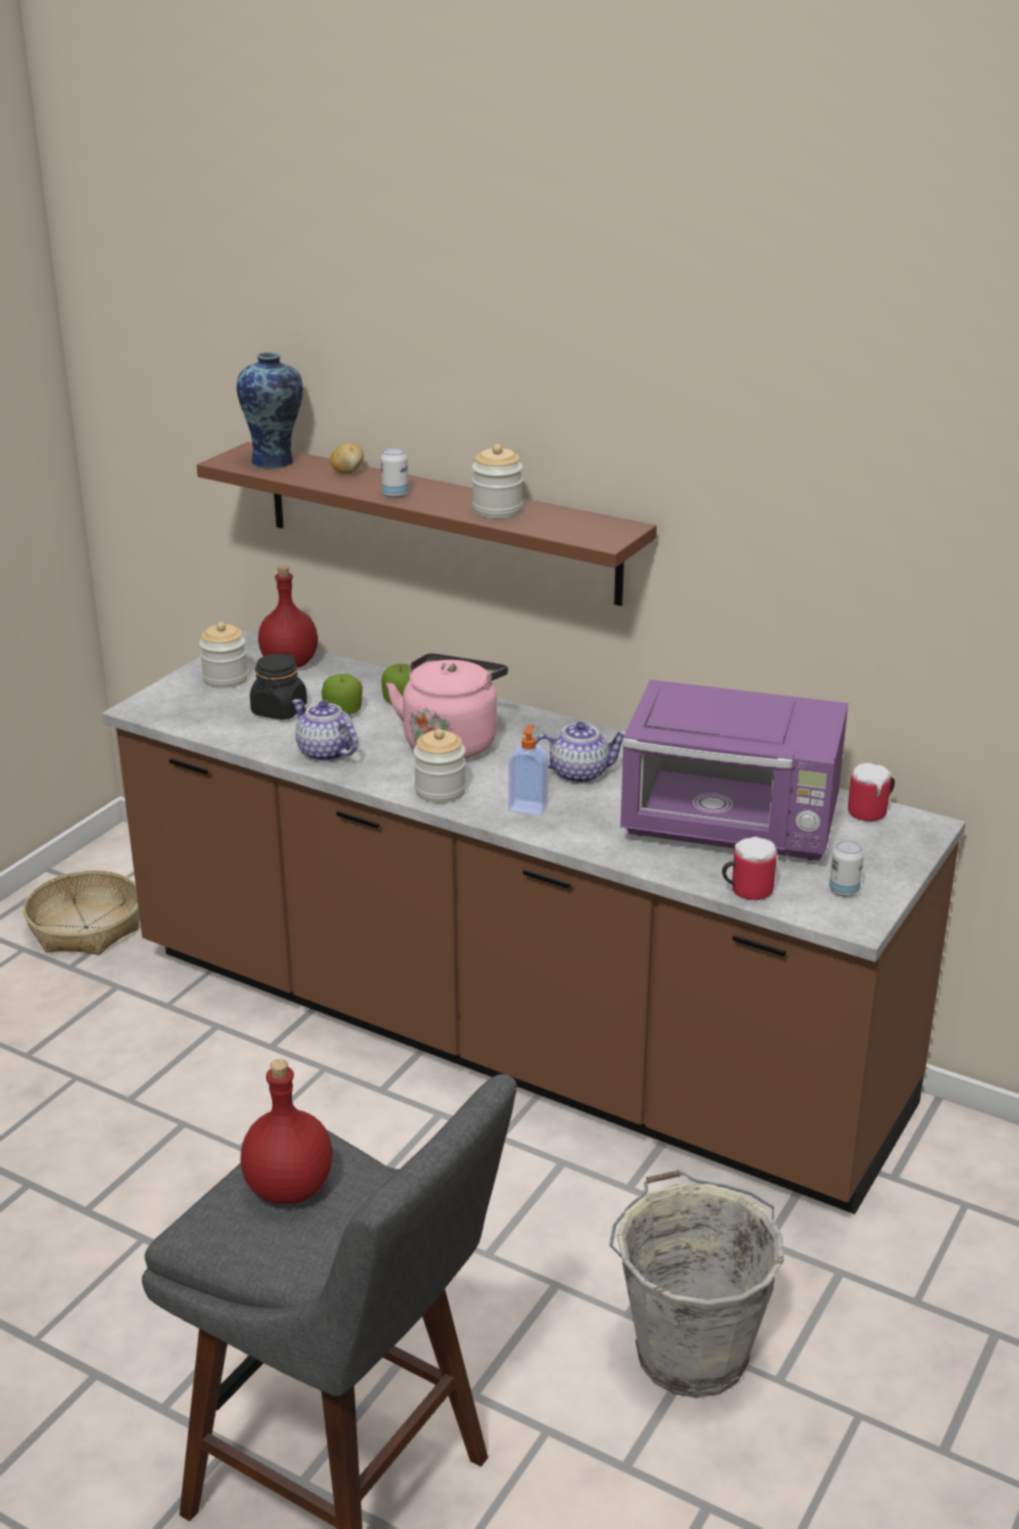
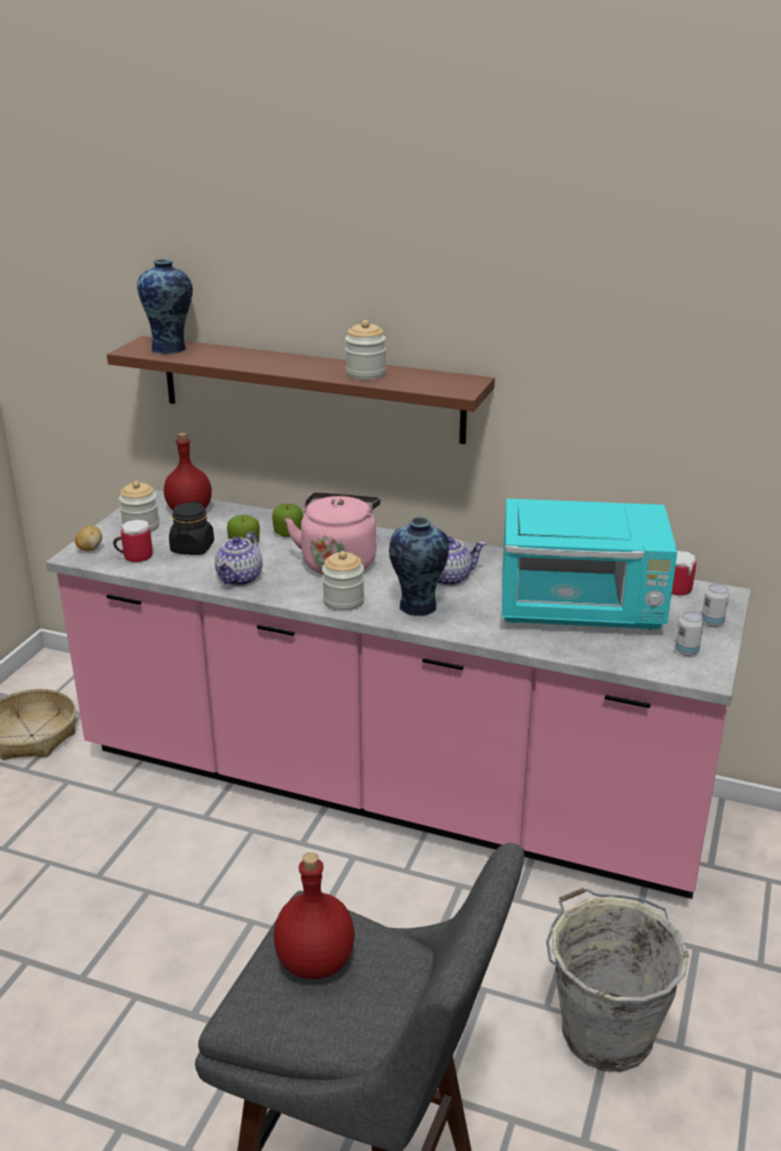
camera: 10 degrees left, 0 degrees up
brown counter [102,631,966,1214] -> pink counter [46,490,751,899]
teapot [292,699,358,762] -> teapot turned 105 degrees counterclockwise [215,532,262,586]
potato [330,442,364,474] -> potato moved to [75,526,102,551]
can [381,448,408,498] -> can moved to [702,584,729,627]
soap dispenser [508,725,549,815] -> vase [389,517,449,616]
purple microwave [620,680,848,860] -> turquoise microwave [502,498,677,630]
mug [722,837,777,900] -> mug moved to [113,520,153,562]

